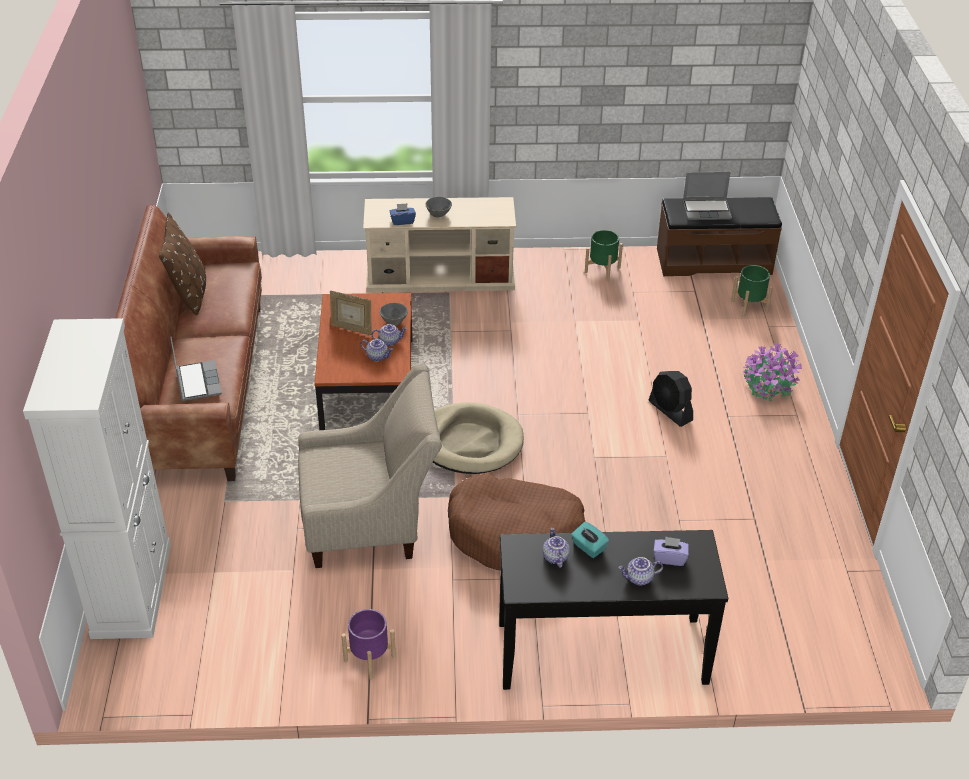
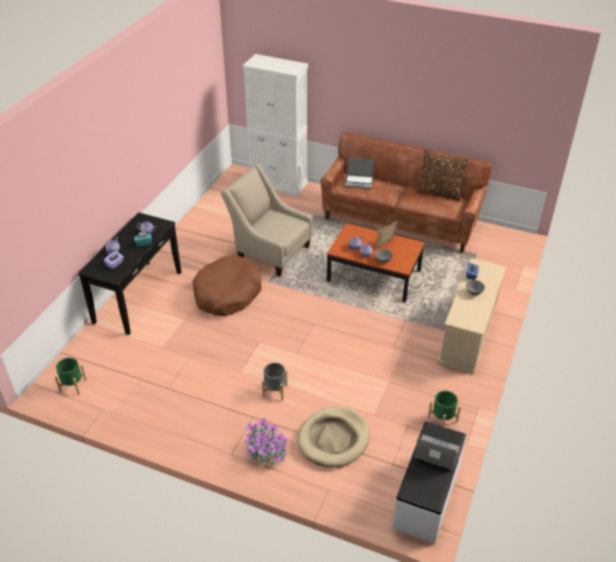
camera: 115 degrees right, 0 degrees up
beige armchair [298,363,442,568] -> beige armchair turned 105 degrees clockwise [221,163,313,277]
purple planter [341,609,396,680] -> none
beige dog bed [433,402,524,474] -> beige dog bed moved to [297,407,370,467]
black fan [649,371,693,427] -> grey planter [262,363,288,401]
brown bench [657,197,782,276] -> white bench [392,421,466,544]
laptop [683,172,732,220] -> laptop turned 90 degrees clockwise [414,434,460,470]
green planter [731,265,773,317] -> green planter moved to [55,358,87,395]

